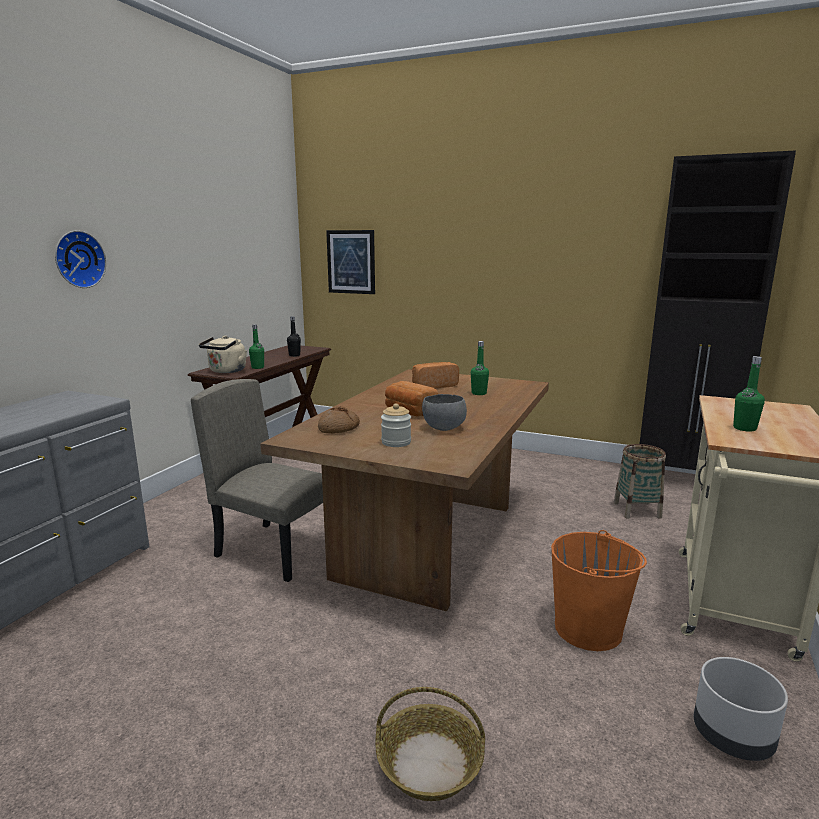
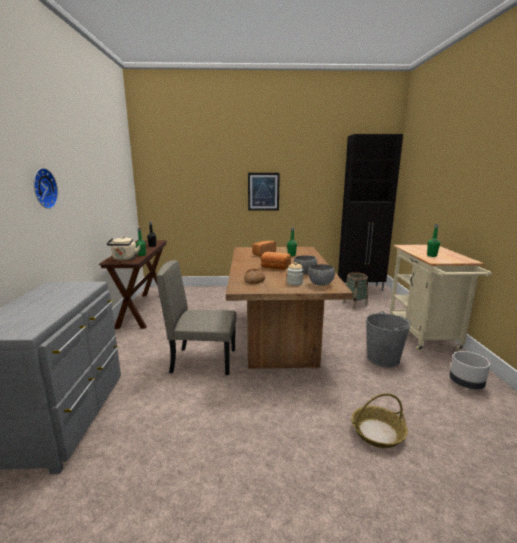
camera: 25 degrees left, 0 degrees up
picture [326,230,375,294] -> picture moved to [248,173,280,211]
orange bucket [551,530,647,651] -> grey bucket [366,311,411,367]
none -> grey bowl [308,264,335,286]

